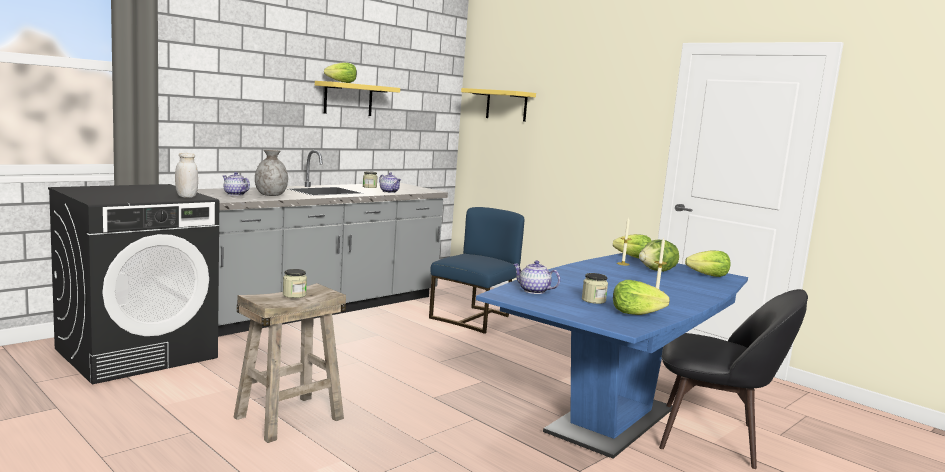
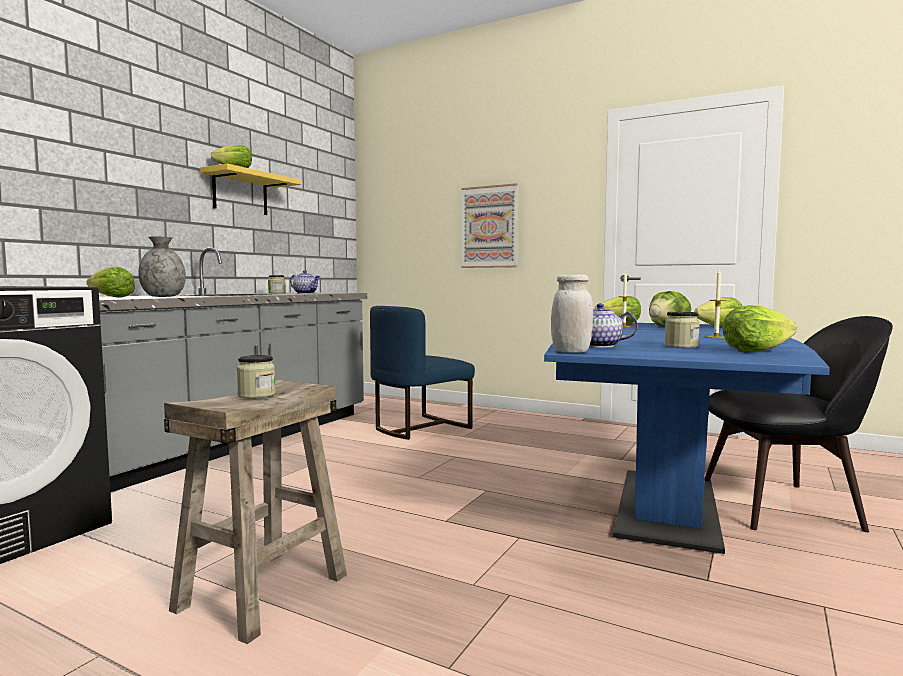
camera: 15 degrees left, 5 degrees down
white jar [175,153,198,198] -> white jar moved to [551,274,593,353]
teapot [223,172,250,196] -> lettuce [87,267,135,298]
blue chair [429,207,525,334] -> blue chair turned 150 degrees counterclockwise [370,306,475,440]
yellow shelf [461,88,536,122] -> none
none -> picture [461,183,518,268]

